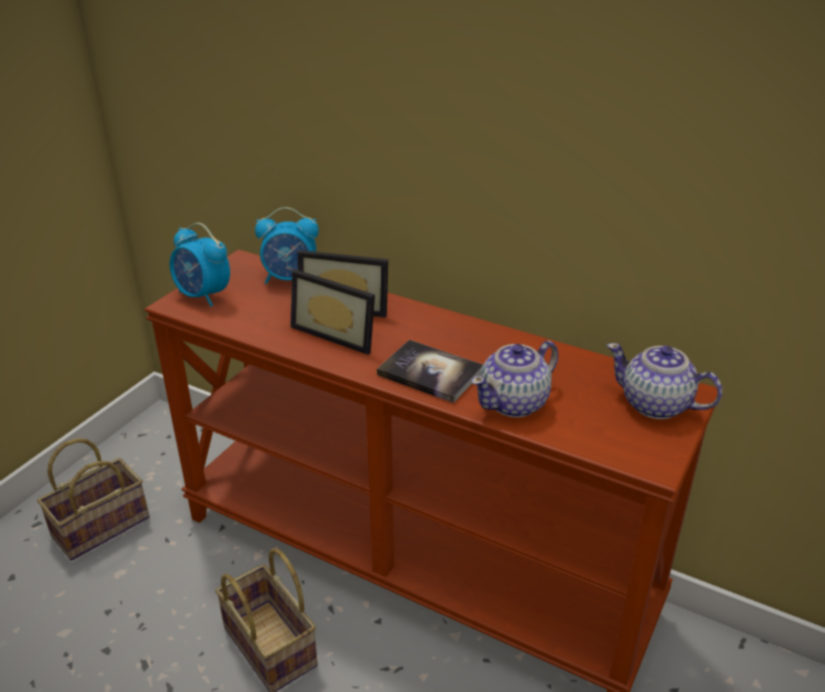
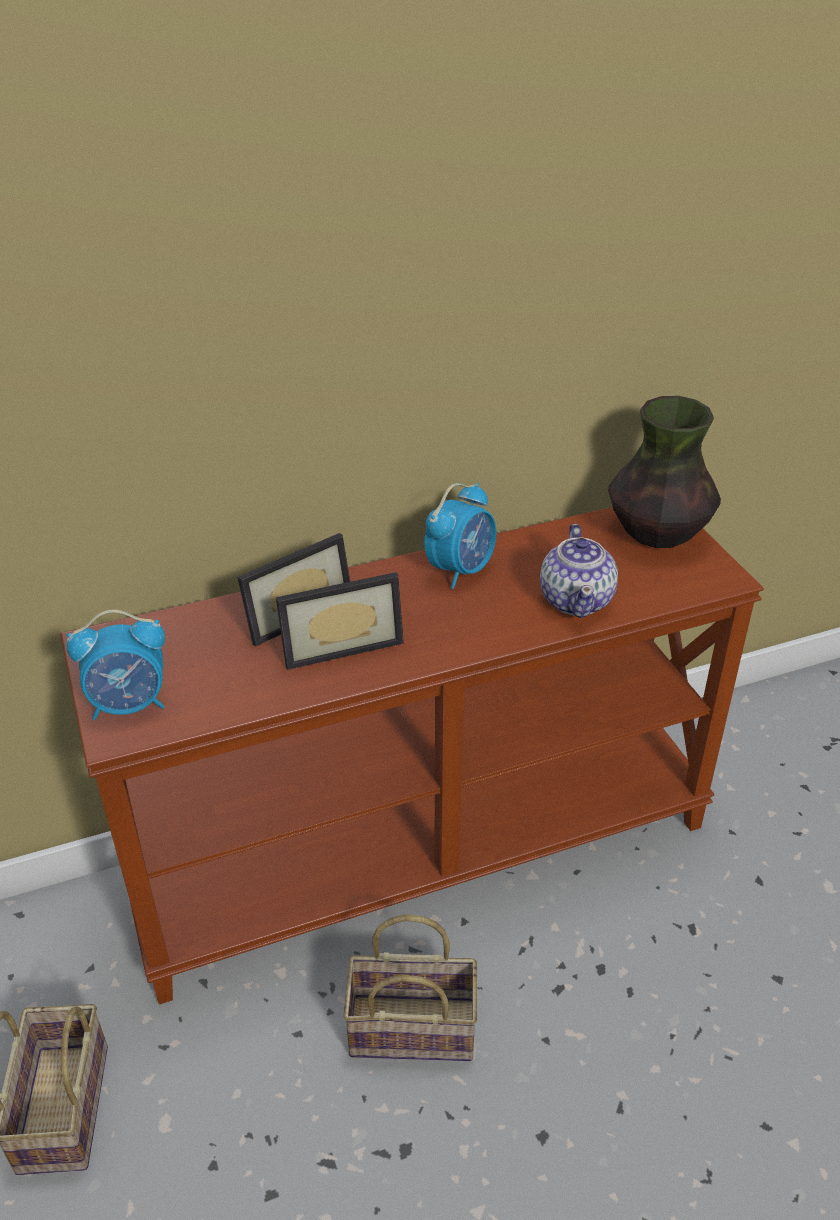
camera: 50 degrees left, 5 degrees up
alarm clock [255,207,319,284] -> alarm clock moved to [425,483,496,589]
book [377,340,483,403] -> none
teapot [607,343,722,419] -> vase [608,396,721,548]

